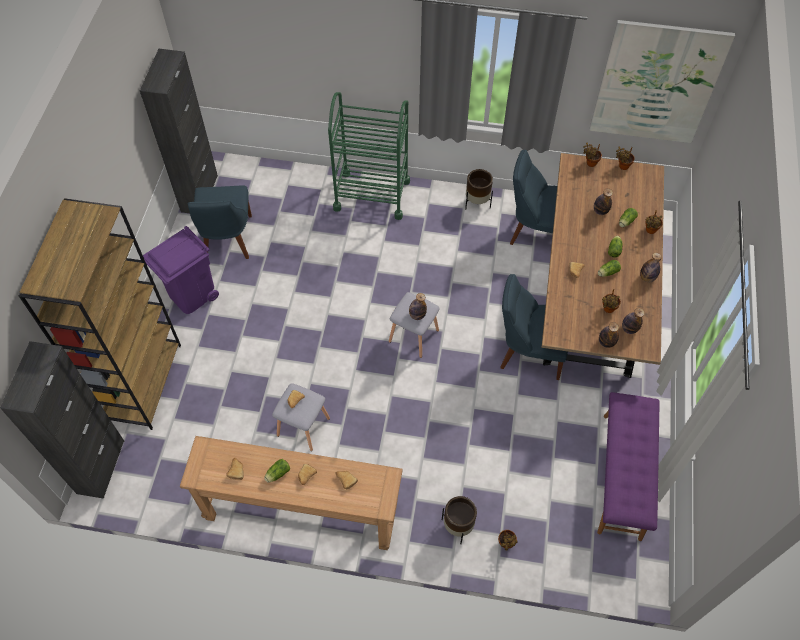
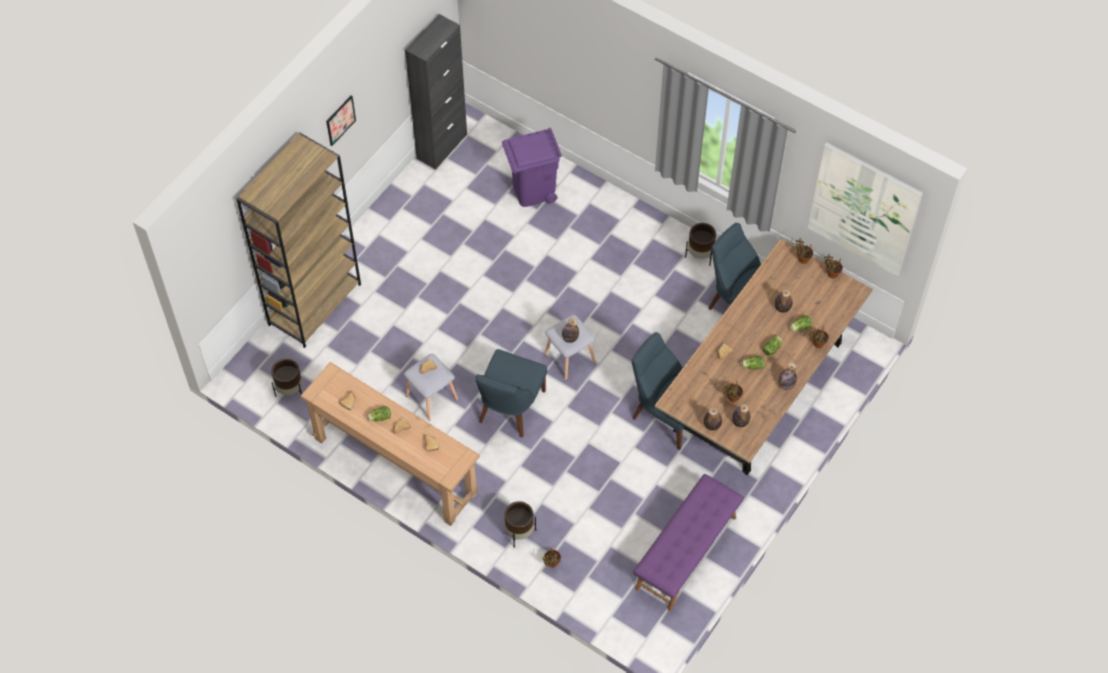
camera: 25 degrees right, 0 degrees up
black cabinet [0,341,124,499] -> none
purple trash can [143,226,219,314] -> purple trash can moved to [502,128,562,207]
blue chair [188,185,252,259] -> blue chair moved to [476,349,547,438]
green cart [328,92,410,220] -> none
none -> brown planter [271,358,302,397]
none -> picture [326,95,356,146]

